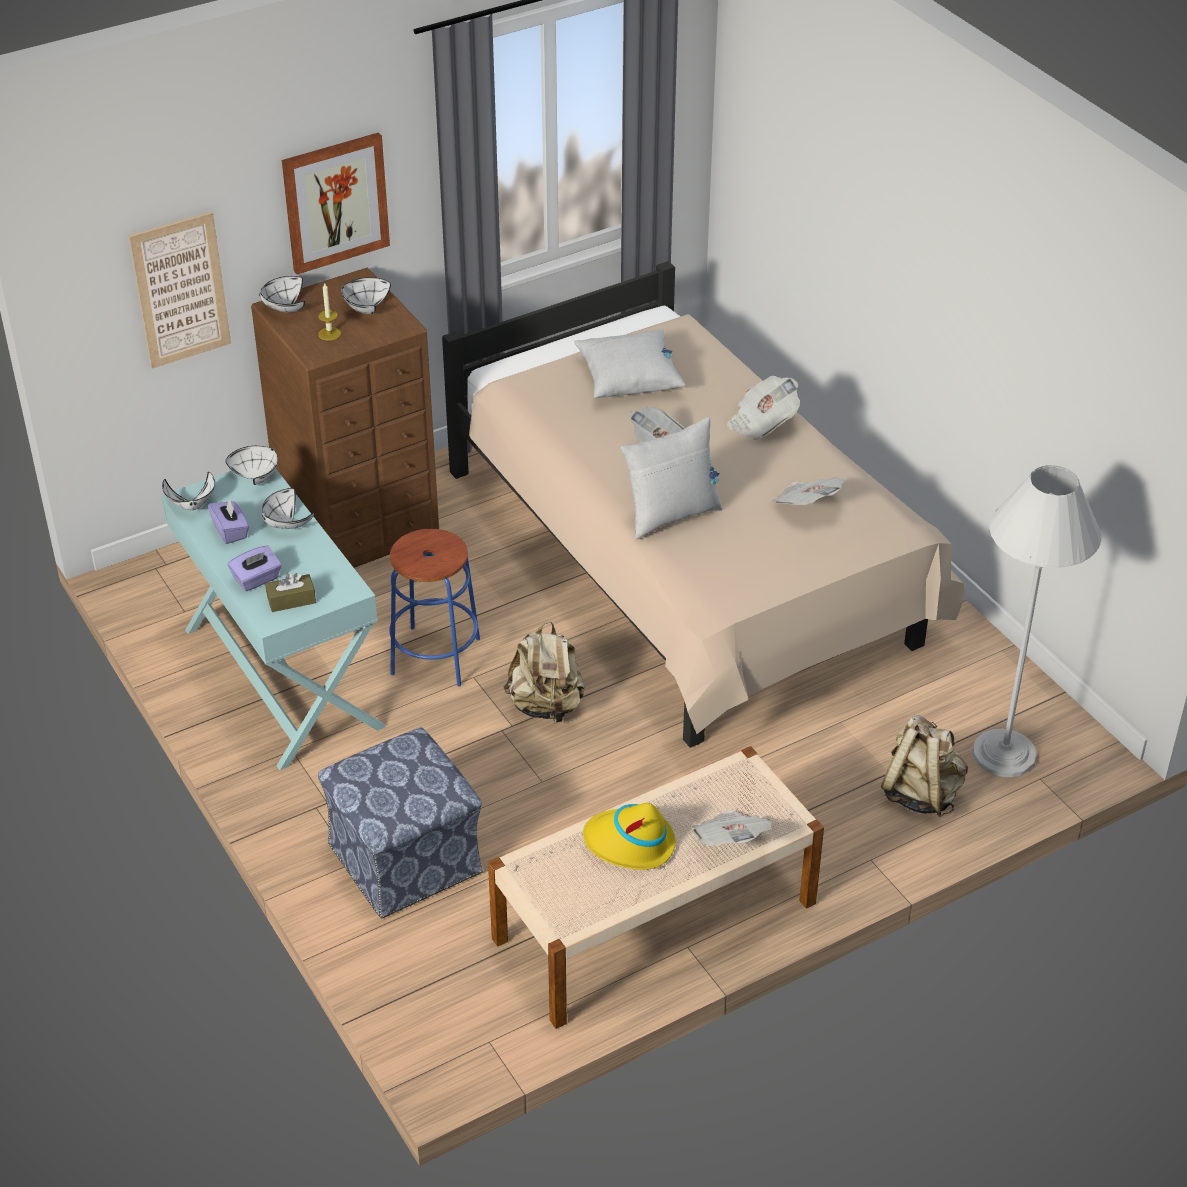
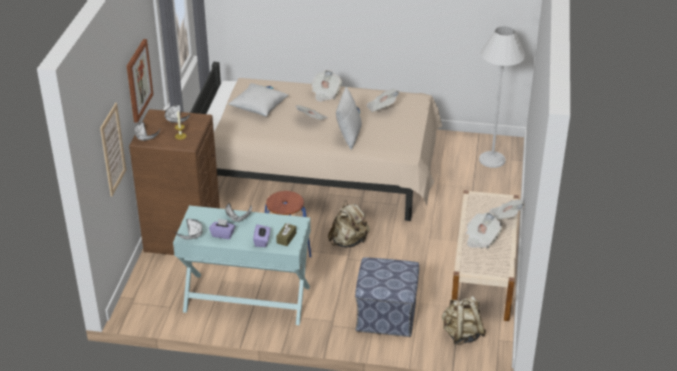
camera: 50 degrees left, 5 degrees down
white bowl [226,446,278,485] -> none
yellow hat [583,803,676,870] -> newspaper [466,212,502,249]
beige backpack [881,715,968,817] -> beige backpack moved to [442,296,486,345]

